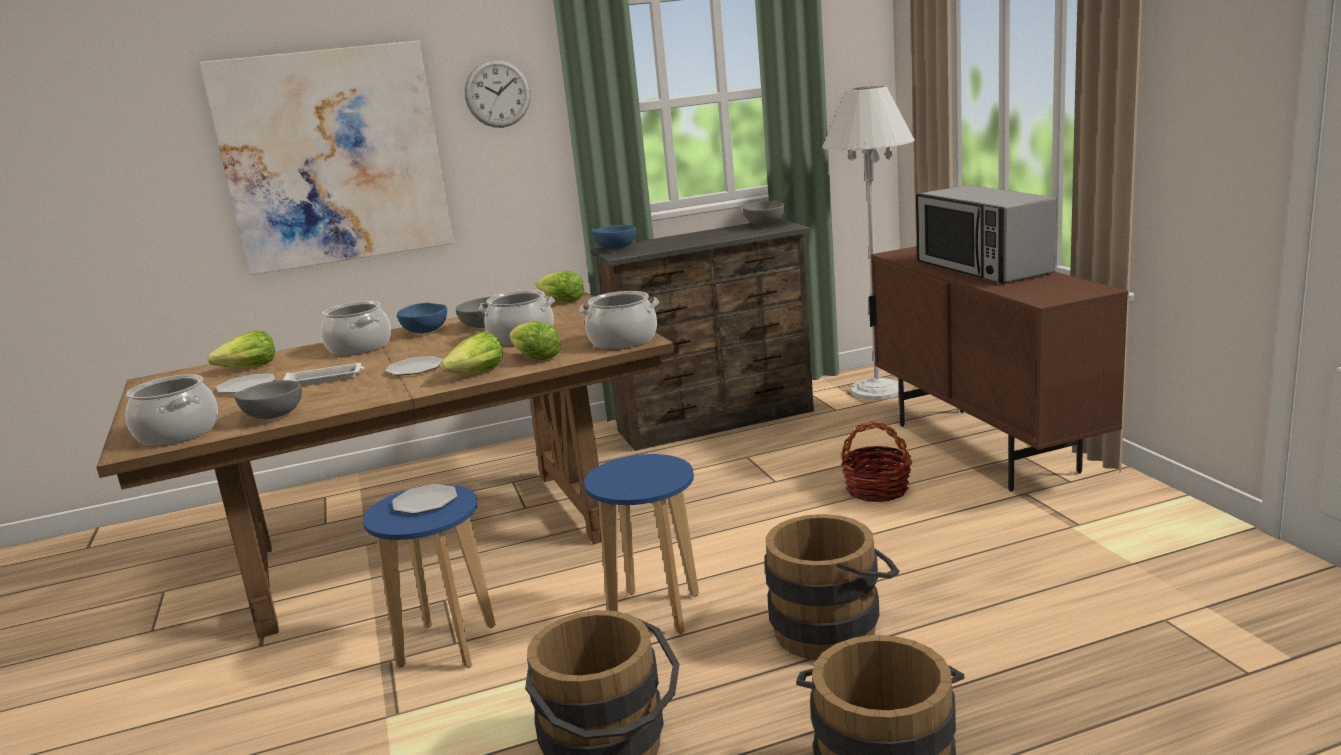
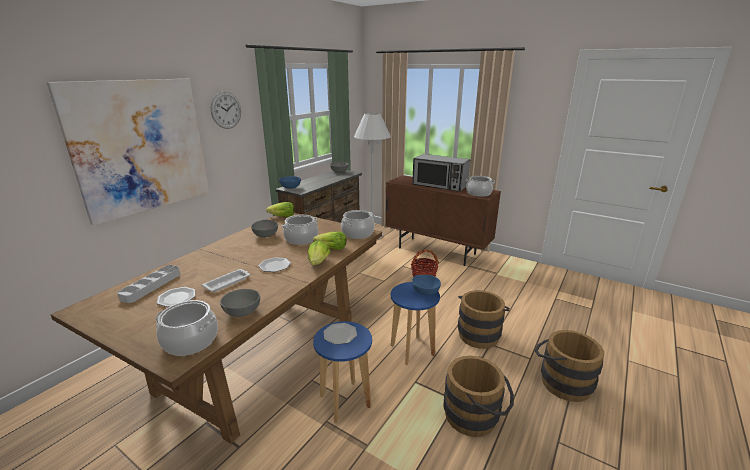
camera: 40 degrees left, 5 degrees up
lettuce [207,330,275,367] -> grey tray [117,265,180,303]
cooking pot [321,301,391,355] -> cooking pot moved to [465,176,495,197]
blue bowl [397,303,447,333] -> blue bowl moved to [412,275,441,295]

